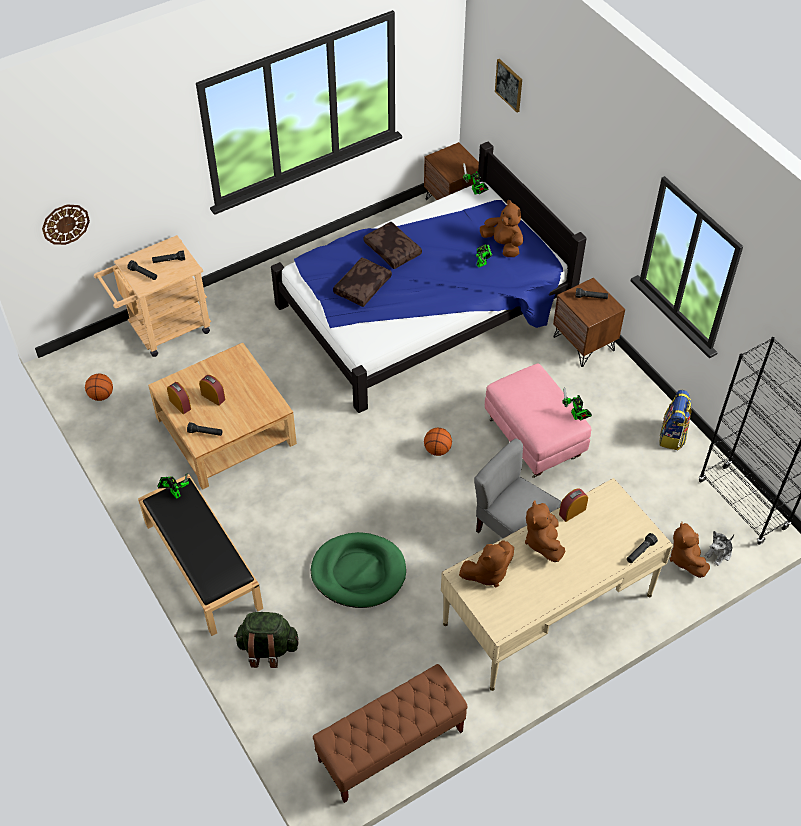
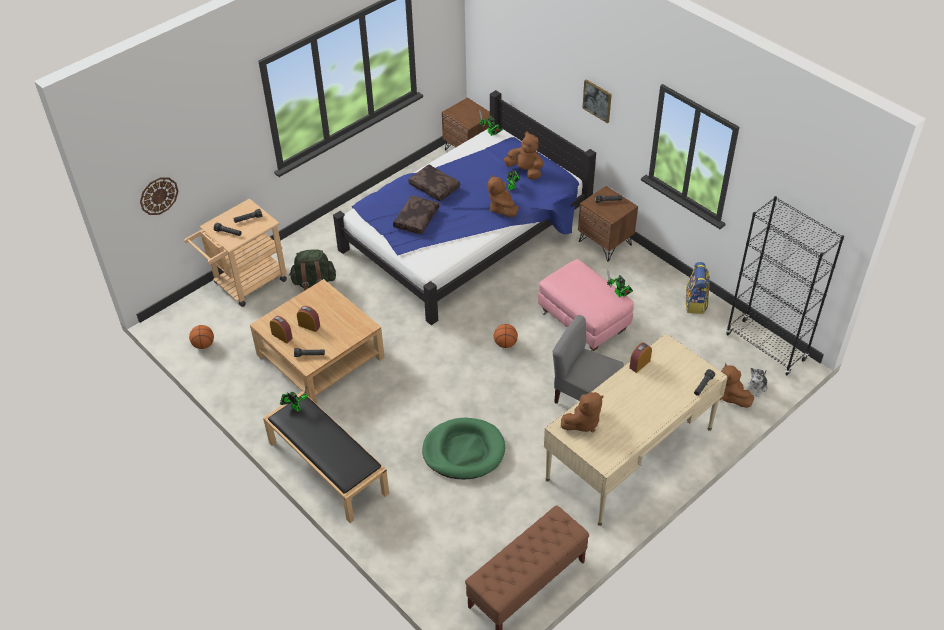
camera: 10 degrees left, 5 degrees down
green backpack [234,612,299,668] -> green backpack moved to [289,249,336,291]
picture [495,59,522,112] -> picture moved to [582,80,612,123]
brown plush toy [525,500,565,562] -> brown plush toy moved to [488,174,519,217]

